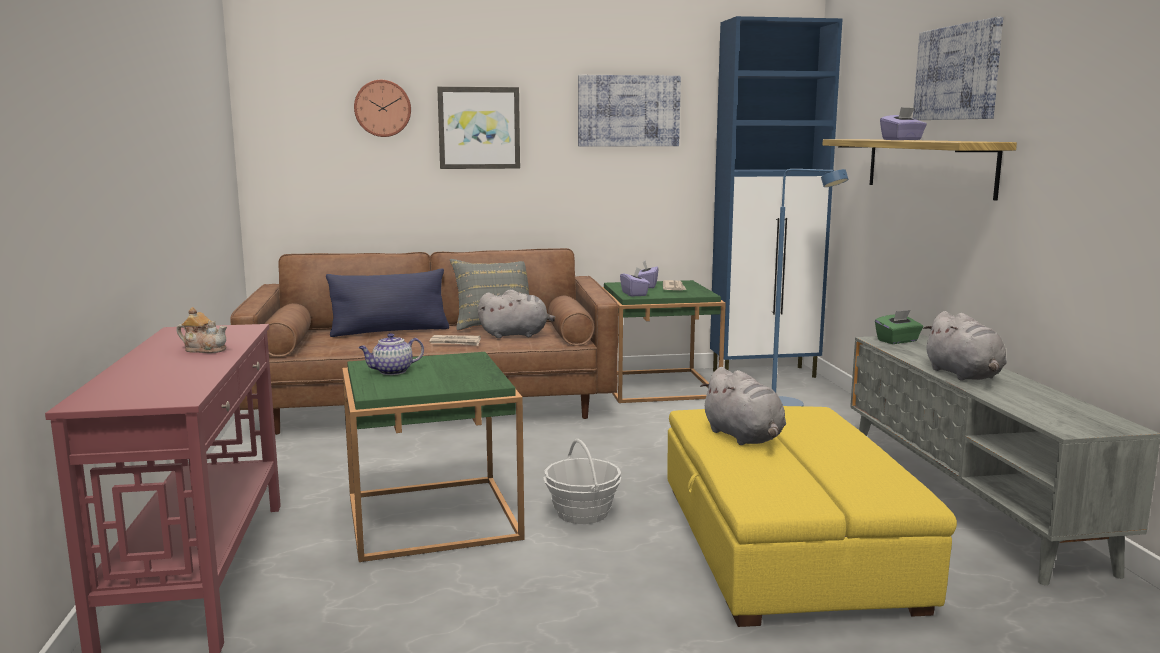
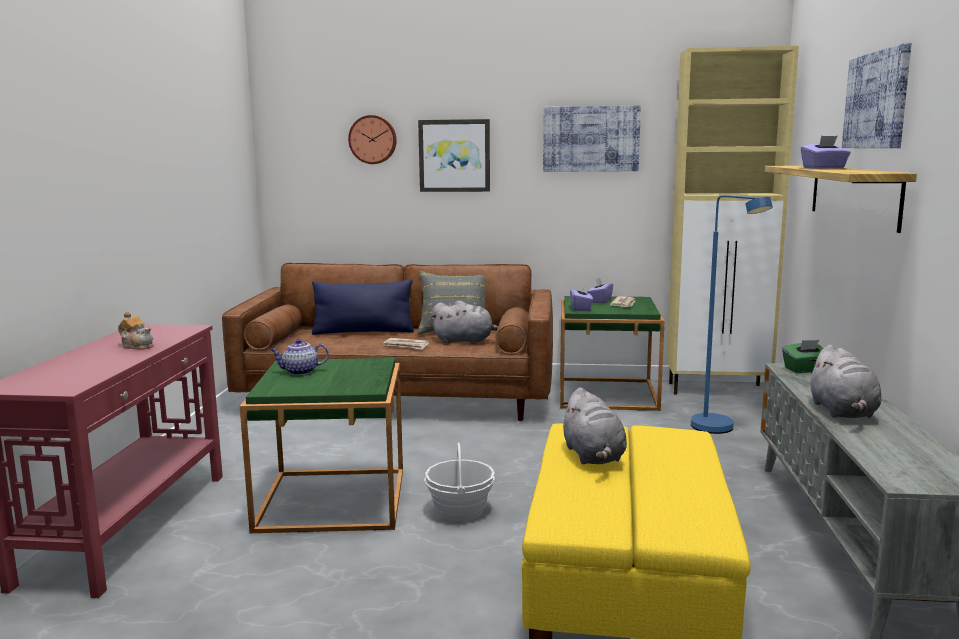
camera: 15 degrees right, 0 degrees up
blue cabinet [710,16,843,378] -> beige cabinet [667,46,799,394]

